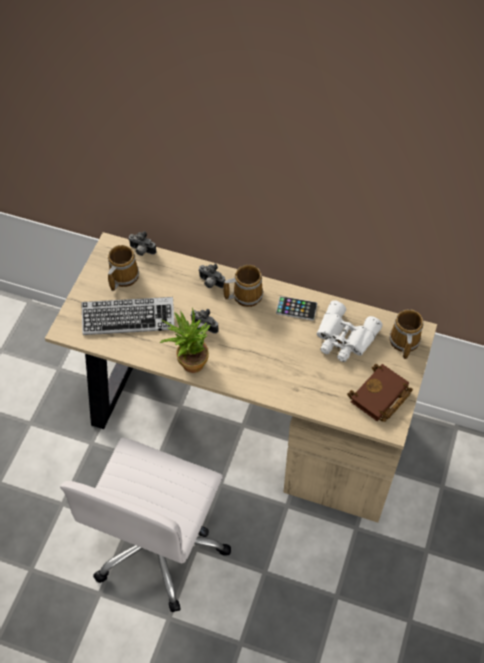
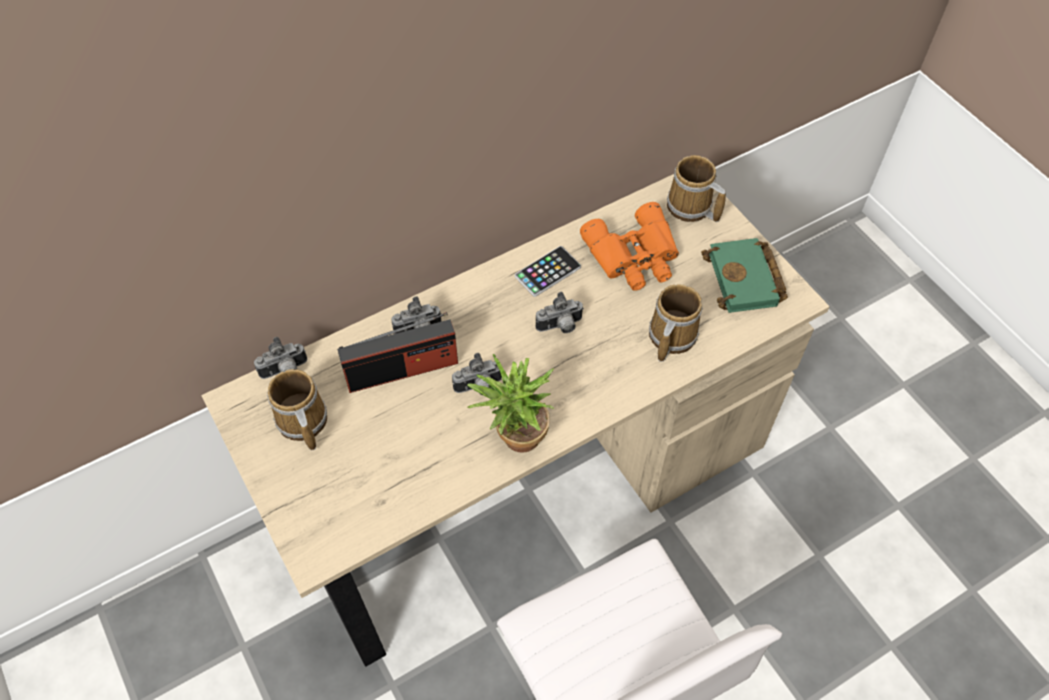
camera: 50 degrees left, 0 degrees up
keyboard [81,297,175,335] -> none
mug [223,265,263,307] -> mug moved to [649,284,703,362]
white binoculars [317,300,383,362] -> orange binoculars [580,202,679,291]
brown book [347,364,413,422] -> green book [701,238,788,313]
none -> radio [337,312,458,393]
none -> camera [536,292,584,333]

